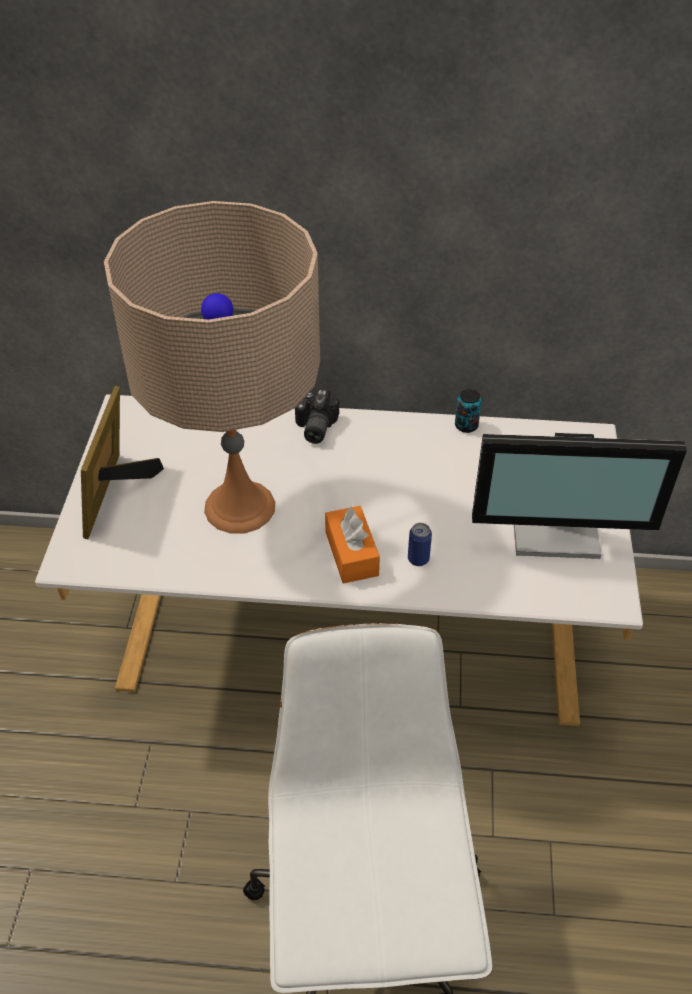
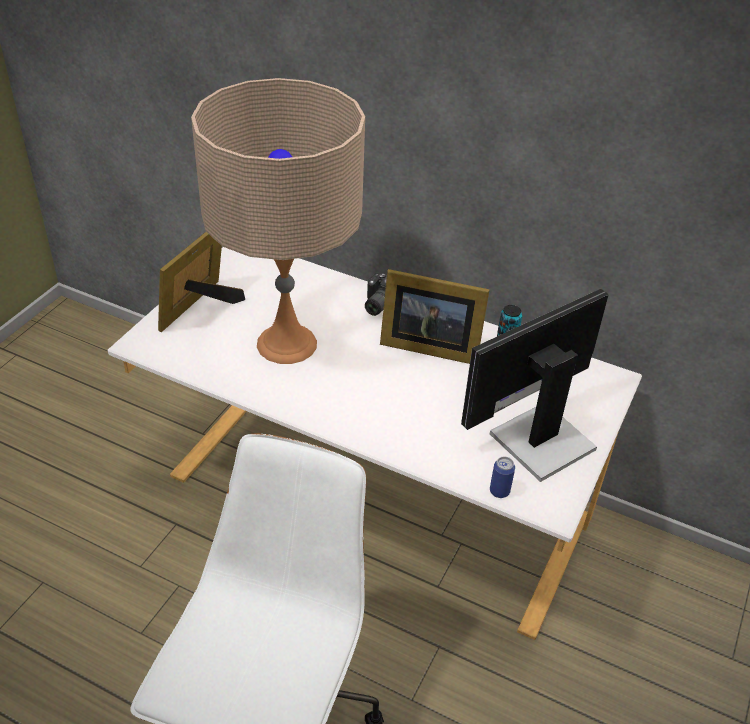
camera: 20 degrees right, 5 degrees down
orange tissue box [325,506,380,583] -> none
can [408,523,432,566] -> can moved to [490,456,515,498]
monitor [472,433,687,559] -> monitor turned 120 degrees clockwise [461,289,609,482]
none -> picture frame [380,269,490,364]

